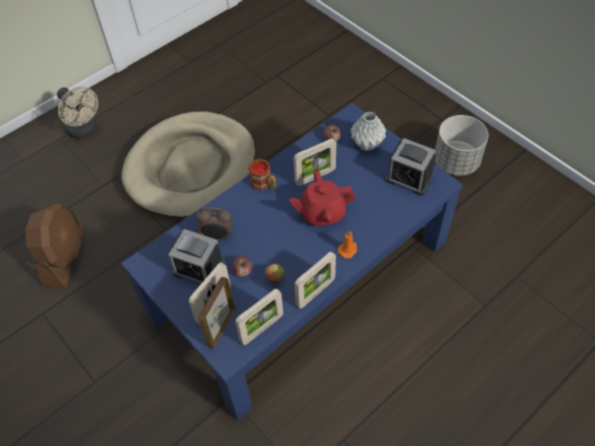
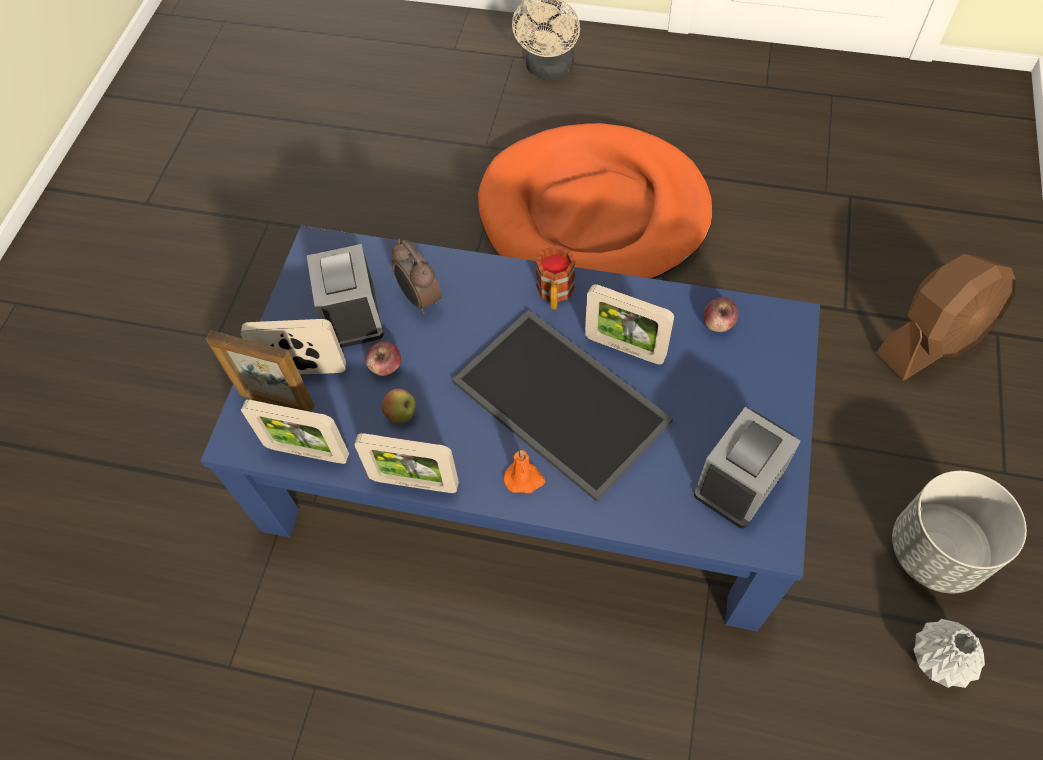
camera: 55 degrees right, 5 degrees up
brown fan [25,203,84,288] -> brown fan moved to [876,254,1016,380]
beige dog bed [122,111,255,218] -> orange dog bed [478,123,712,279]
picture frame [198,277,235,349] -> picture frame turned 150 degrees counterclockwise [206,330,315,412]
red teapot [289,170,355,227] -> tray [452,310,673,502]
grey vase [350,111,386,151] -> grey vase moved to [913,619,985,688]
alarm clock [385,138,436,196] -> alarm clock turned 135 degrees counterclockwise [694,407,801,528]

